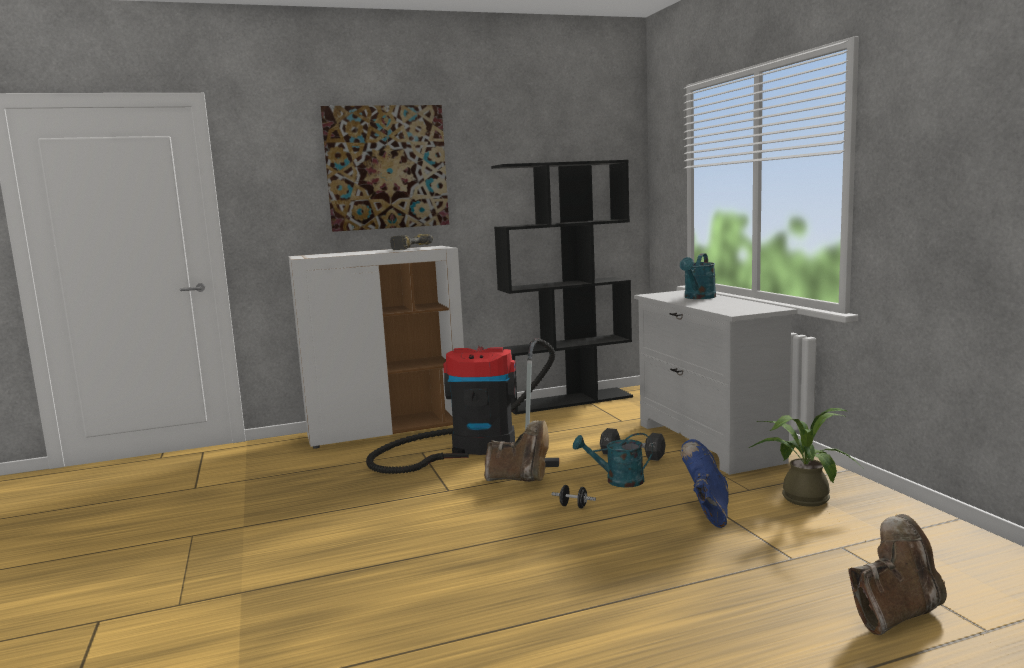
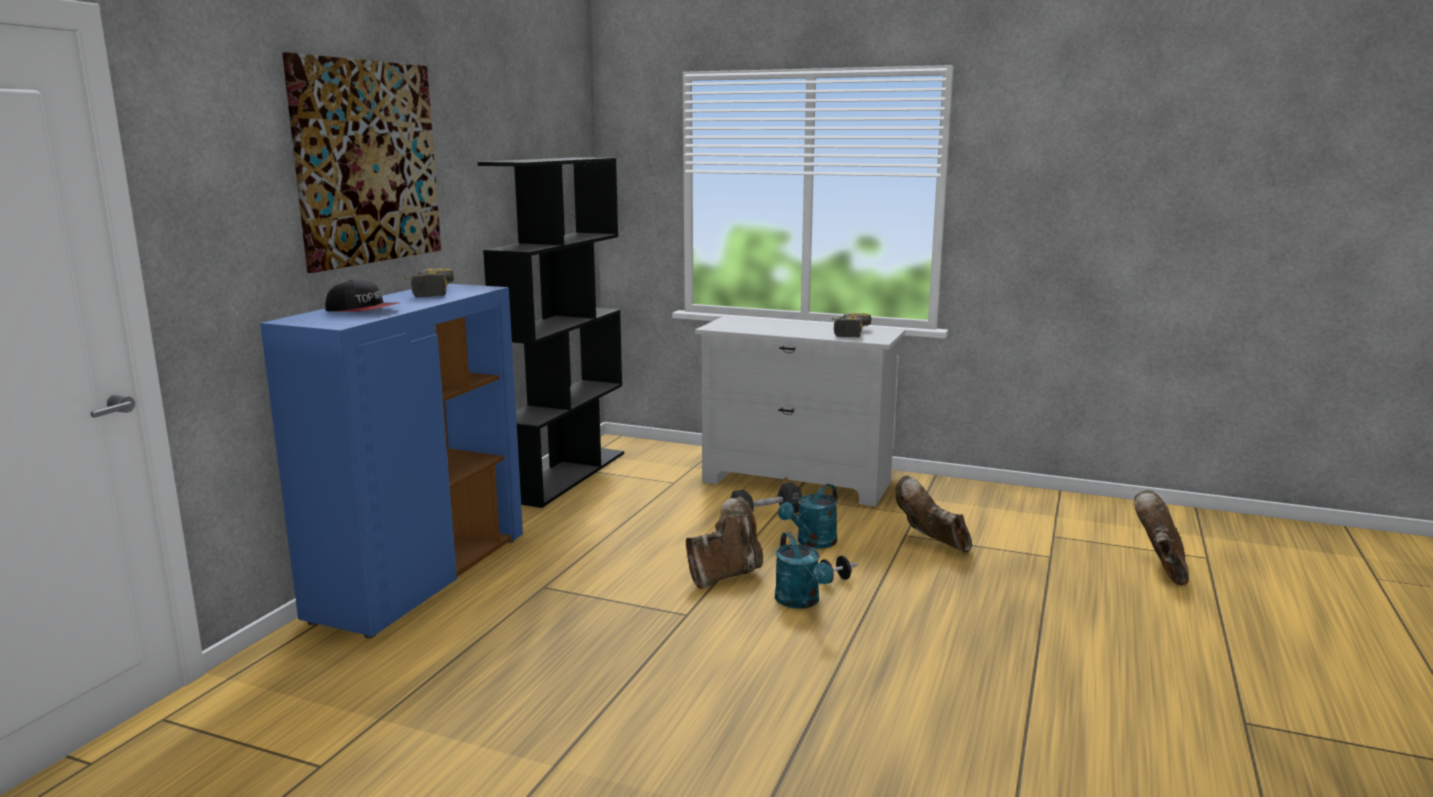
camera: 50 degrees left, 5 degrees up
white cabinet [288,246,464,449] -> blue cabinet [260,284,523,638]
vacuum cleaner [366,338,559,474] -> none
turquoise watering can [680,253,716,299] -> turquoise watering can moved to [775,532,833,609]
blue boot [681,439,729,528] -> brown boot [895,476,972,553]
potted plant [749,408,865,507] -> none
none -> cap [325,279,399,312]
none -> power drill [832,313,871,337]

